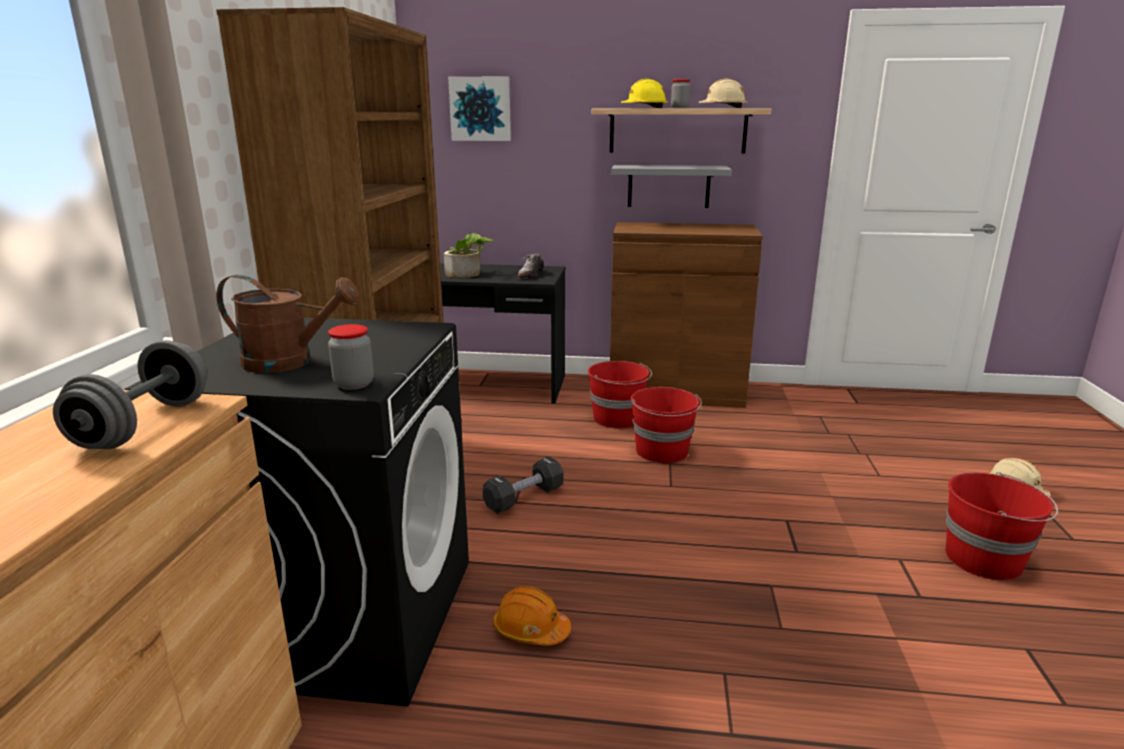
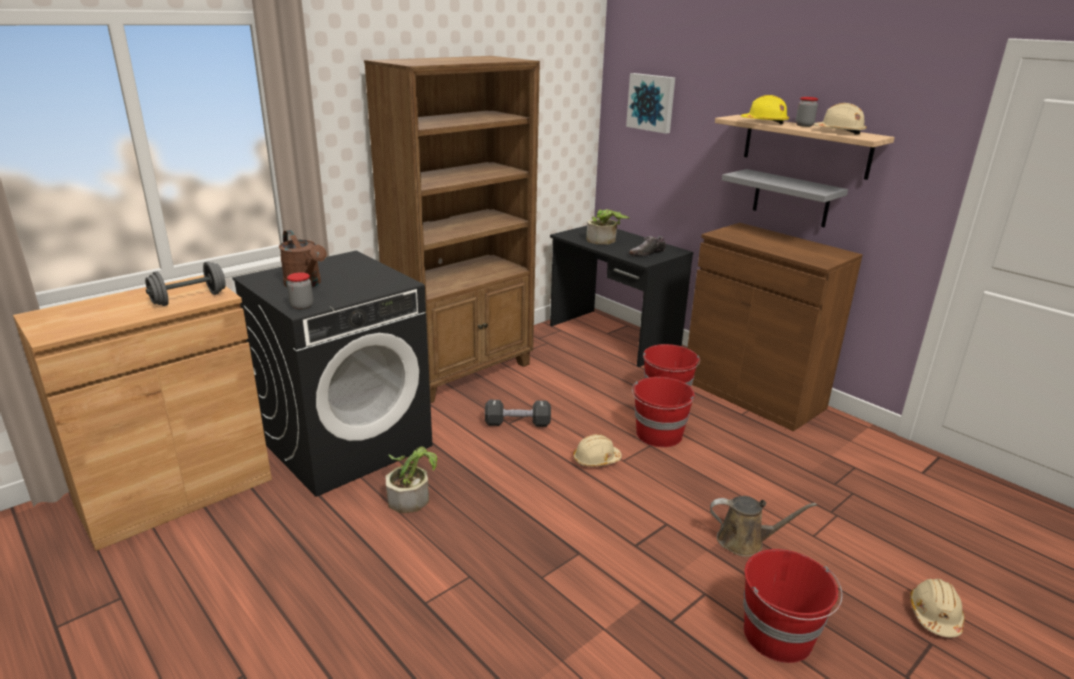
camera: 40 degrees right, 5 degrees up
orange hard hat [493,586,571,646] -> potted plant [386,447,437,513]
none -> beige hard hat [573,434,622,467]
none -> brown watering can [710,496,817,557]

